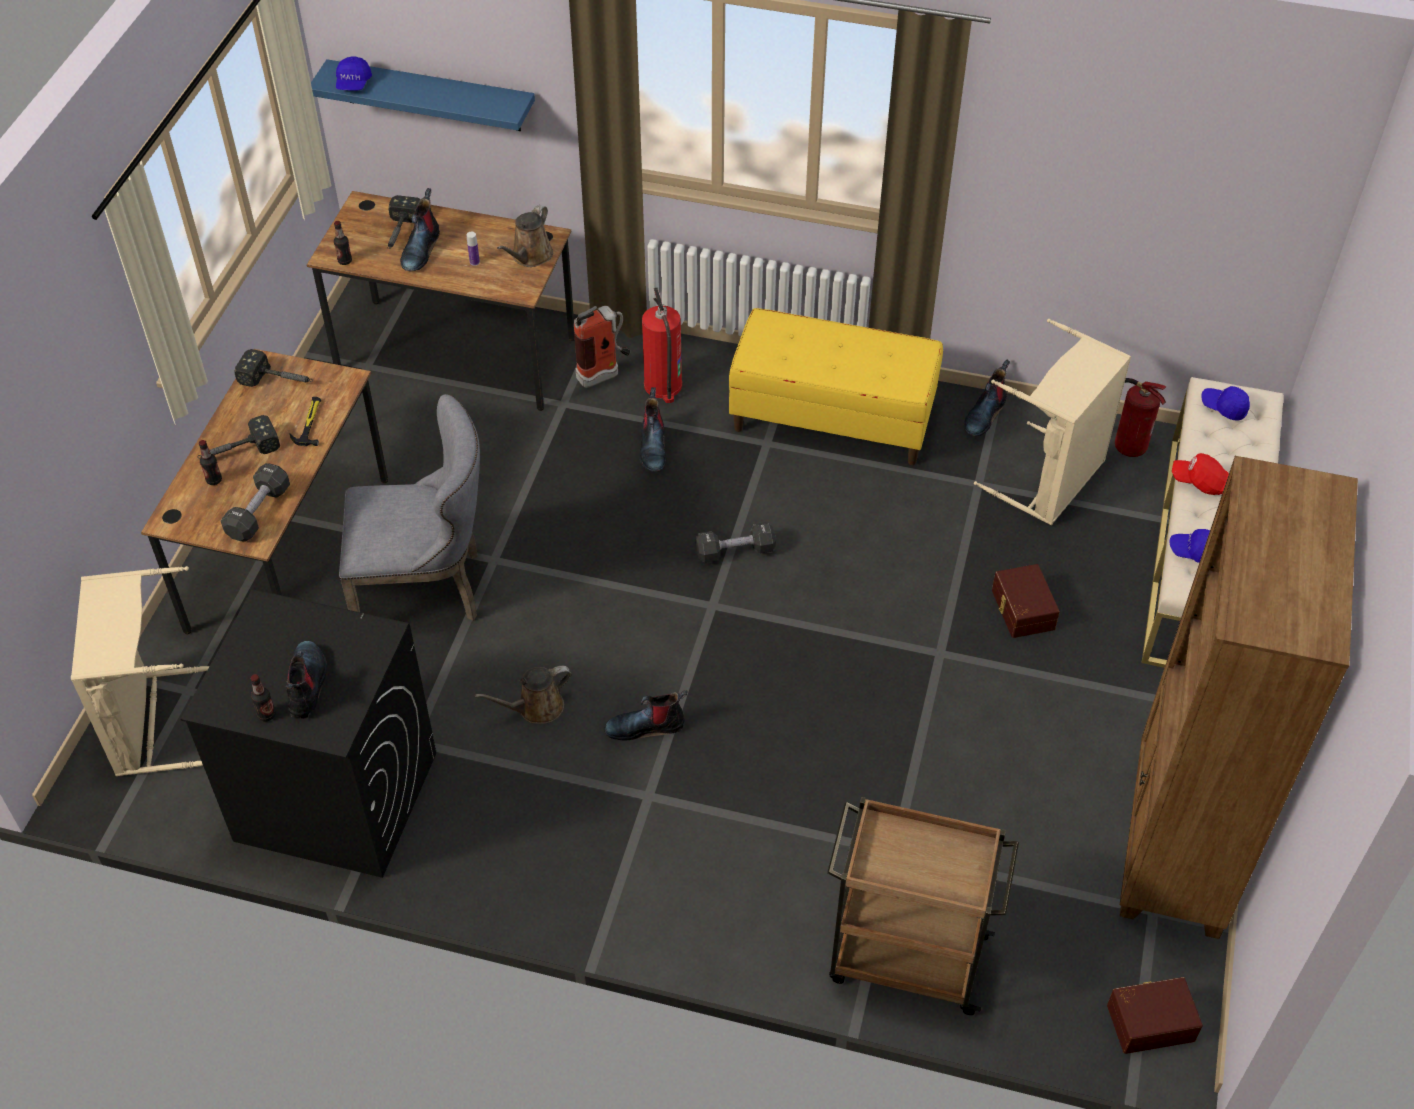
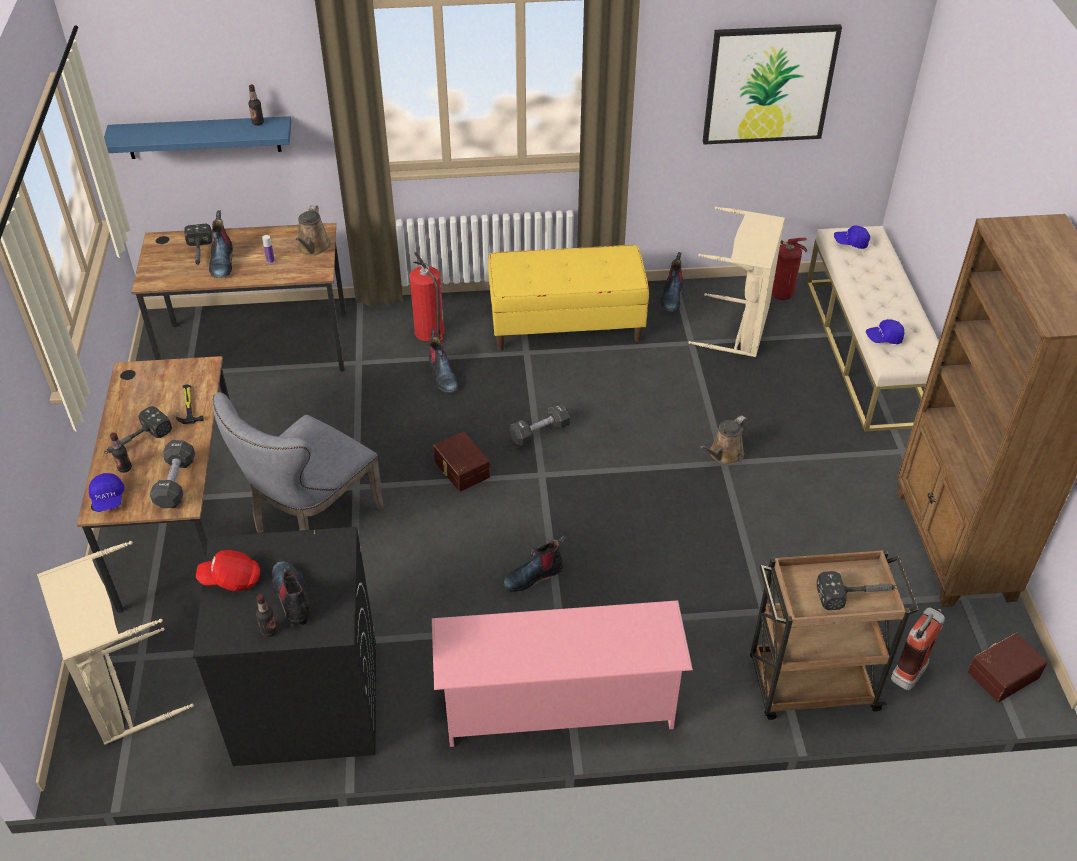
camera: 20 degrees left, 5 degrees down
hammer [234,349,313,387] -> hammer moved to [817,571,898,610]
bottle [334,221,352,265] -> bottle moved to [248,84,264,126]
blue cap [336,56,372,90] -> blue cap moved to [89,473,125,511]
grey chair [339,394,480,621] -> grey chair turned 150 degrees clockwise [212,392,384,533]
brown watering can [475,666,571,724] -> brown watering can moved to [699,416,748,465]
fire extinguisher [574,306,630,388] -> fire extinguisher moved to [891,608,945,690]
brown storage box [992,564,1060,638] -> brown storage box moved to [433,431,490,492]
red cap [1172,453,1229,495] -> red cap moved to [196,550,260,591]
none -> pink shoe rack [432,600,693,747]
none -> picture [703,24,842,145]

